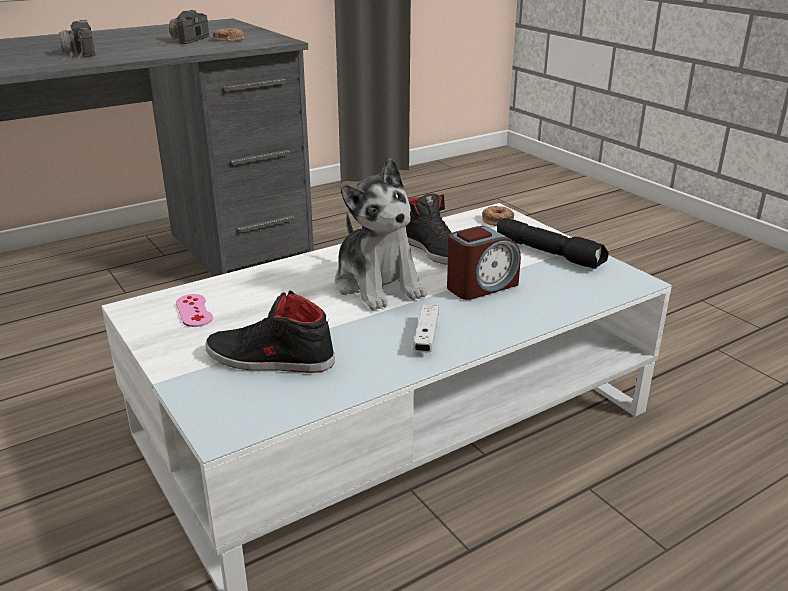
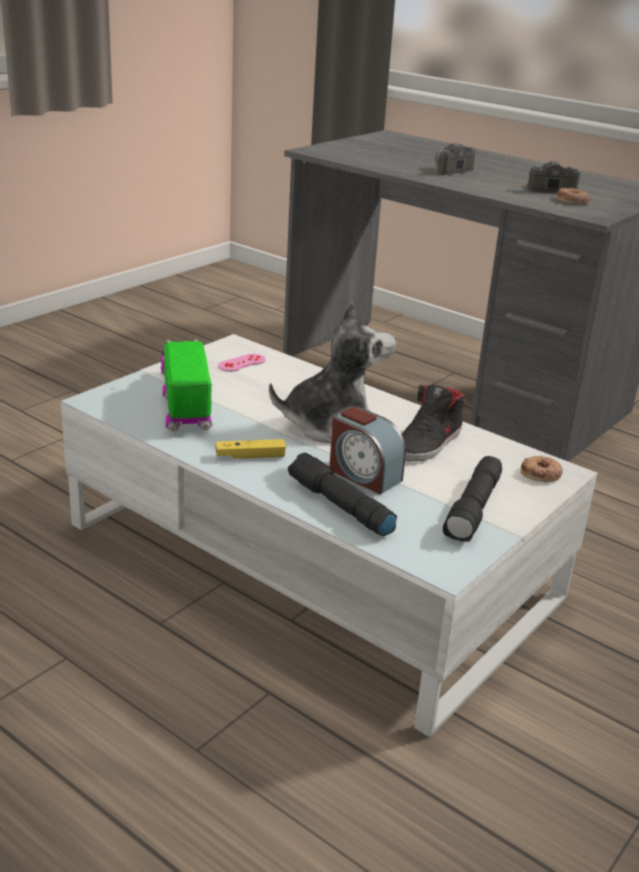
camera: 70 degrees right, 0 degrees up
black shoe [205,290,335,373] -> toy truck [161,339,212,432]
plush toy [335,158,427,311] -> plush toy turned 150 degrees counterclockwise [269,302,396,443]
white game controller [413,305,439,353] -> yellow game controller [215,439,286,459]
none -> black flashlight [288,453,397,536]

